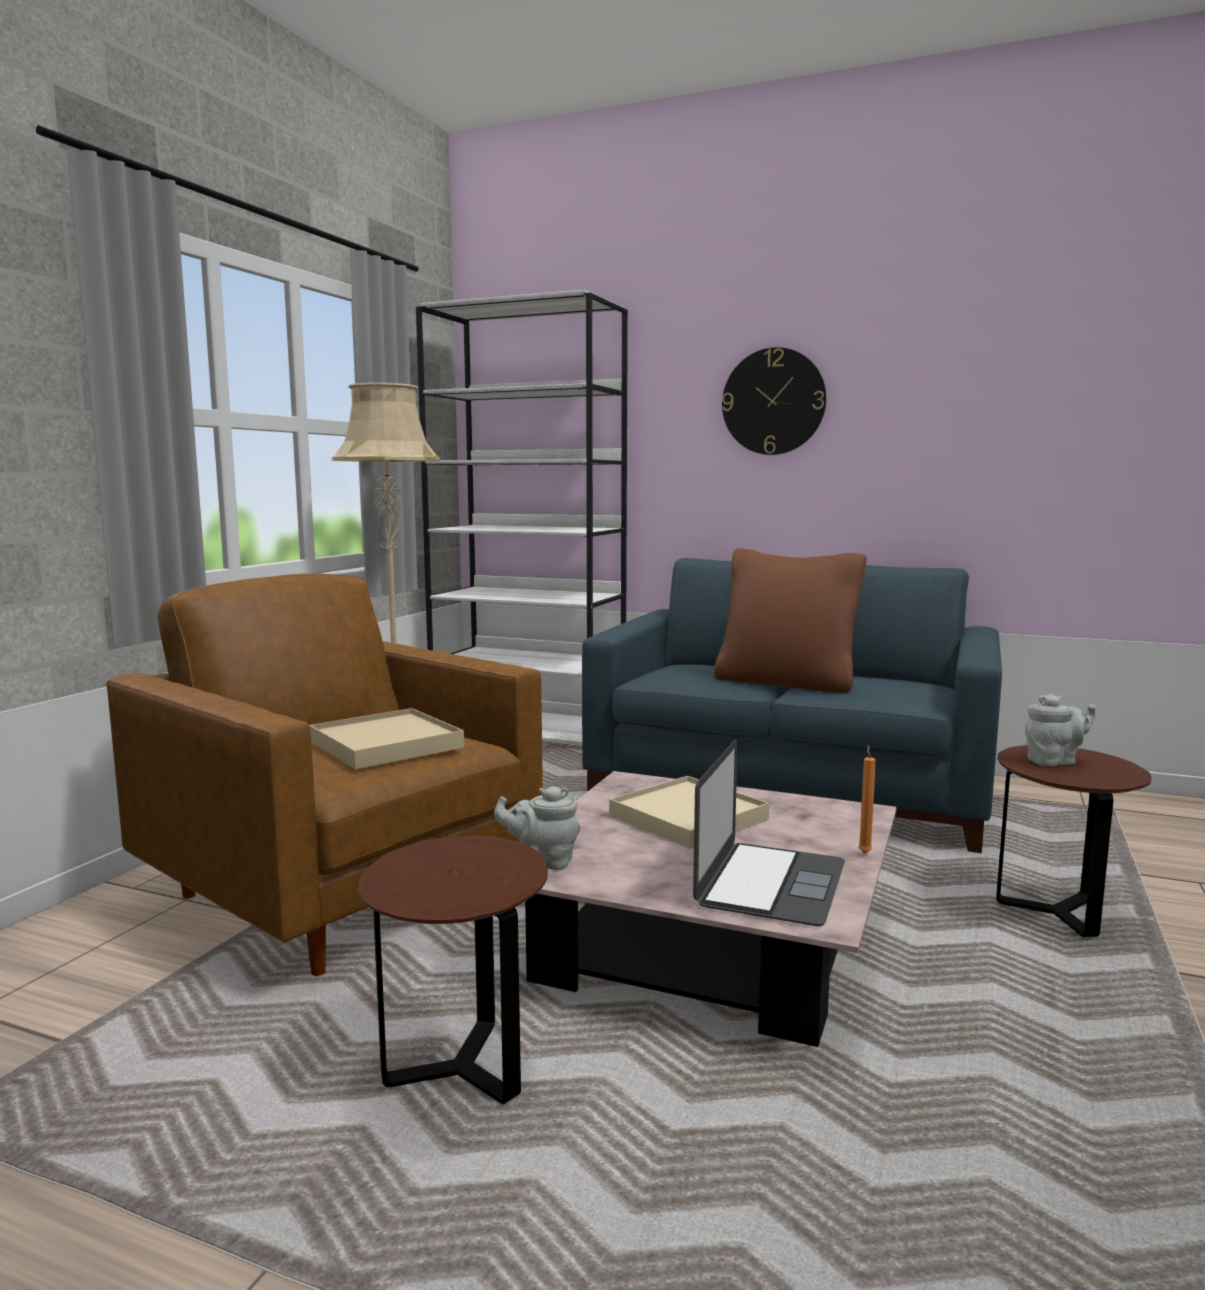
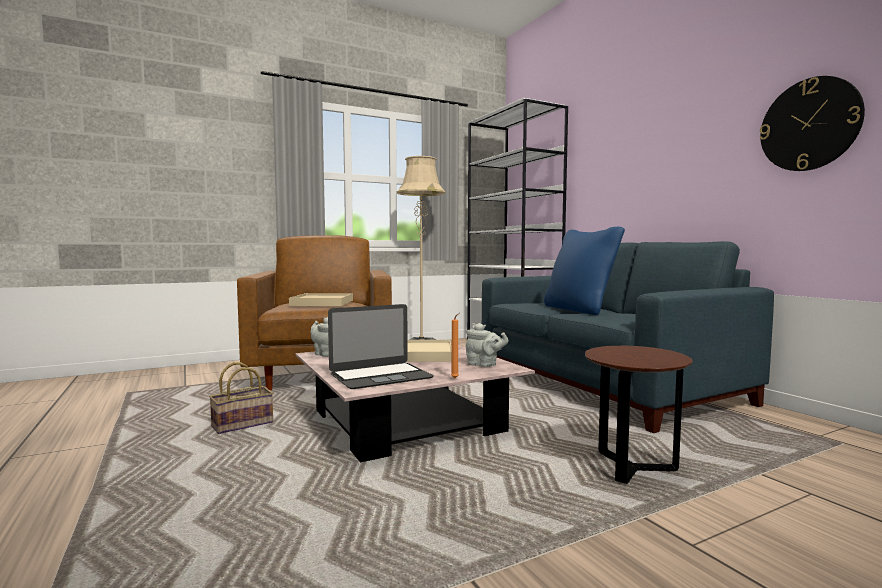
camera: 40 degrees right, 5 degrees down
brown side table [359,836,548,1104] -> basket [209,362,273,434]
brown pillow [714,548,867,693] -> blue pillow [544,227,625,315]
wall clock [722,347,826,455] -> wall clock moved to [760,76,865,171]
grey teapot [1025,694,1096,766] -> grey teapot moved to [466,323,508,367]

